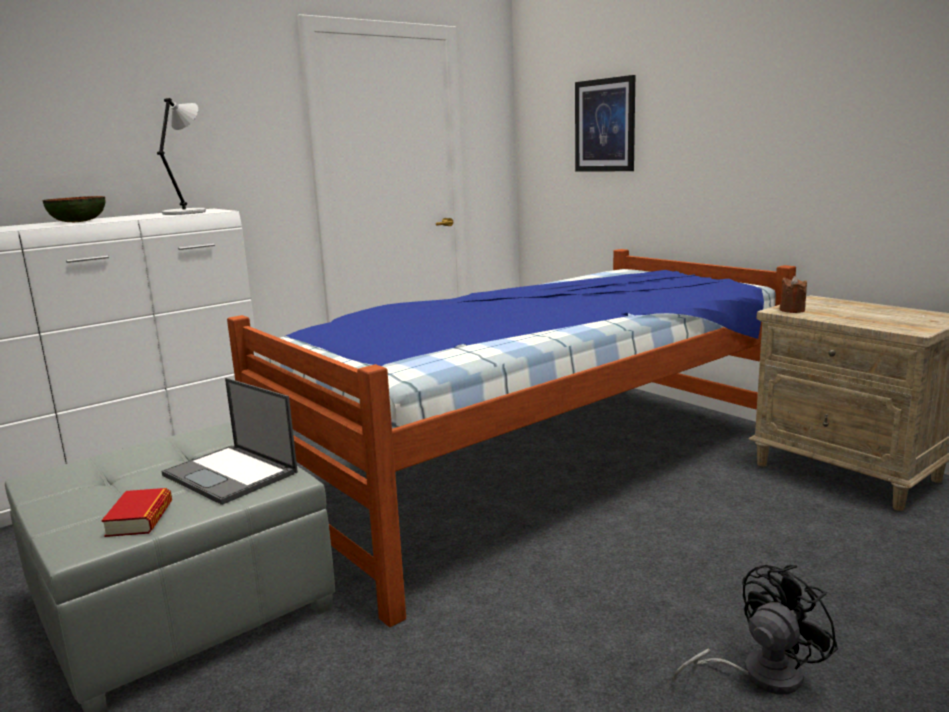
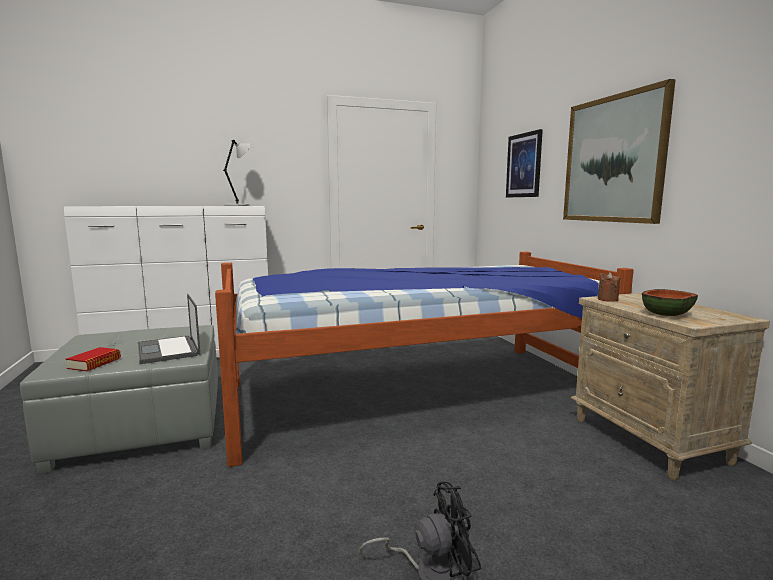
camera: 20 degrees right, 5 degrees down
bowl [42,196,106,222] -> bowl moved to [642,289,698,316]
none -> picture [563,79,676,224]

